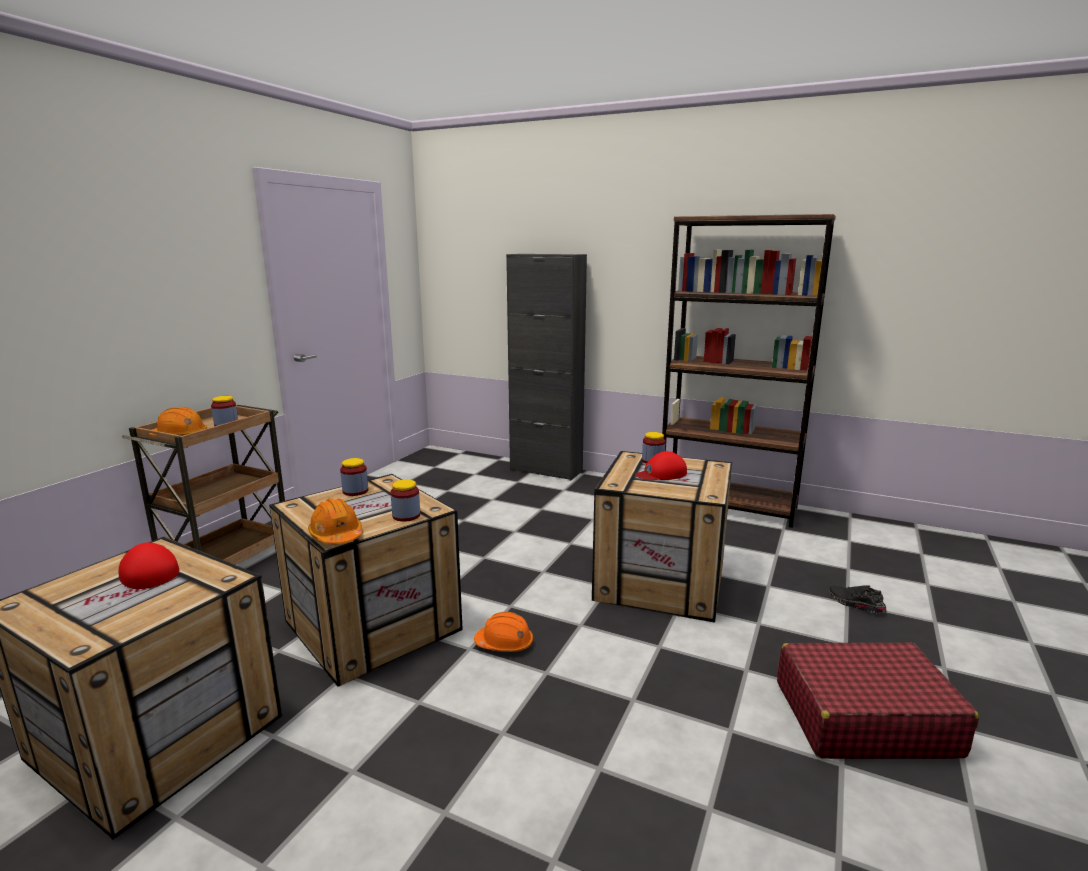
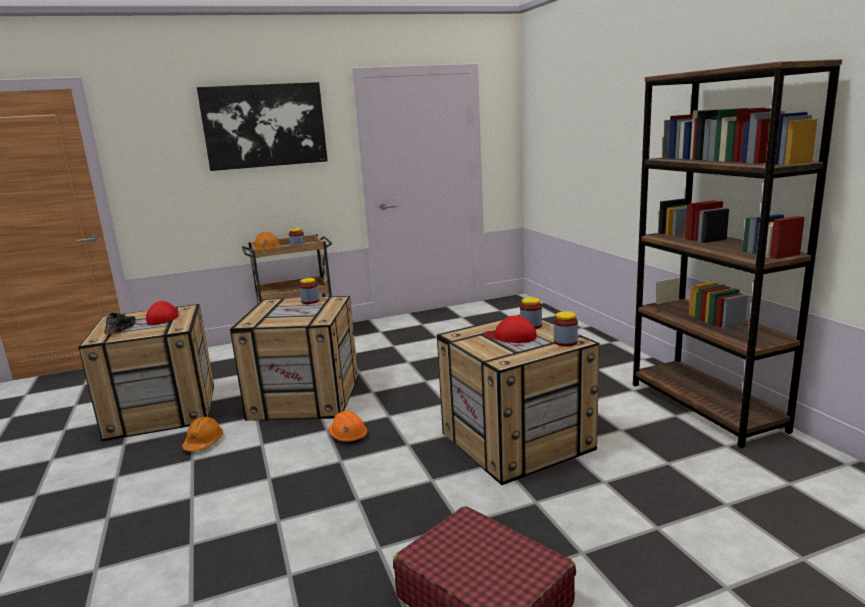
camera: 45 degrees right, 0 degrees up
orange hard hat [308,498,363,544] -> orange hard hat moved to [182,417,223,451]
jar [391,479,420,522] -> jar moved to [554,311,578,347]
black cabinet [506,254,587,481] -> none
black shoe [830,585,887,614] -> black shoe moved to [104,313,136,334]
none -> picture [197,82,328,171]

